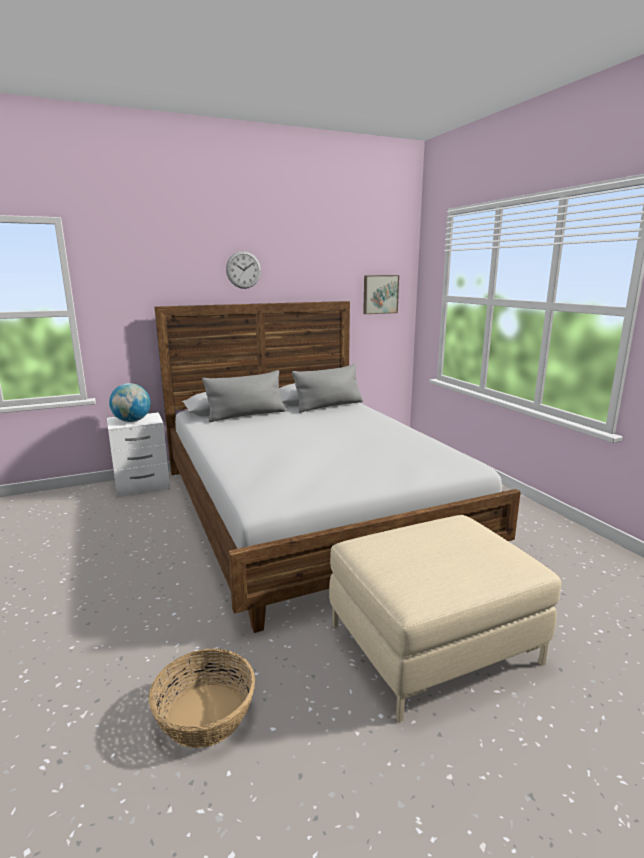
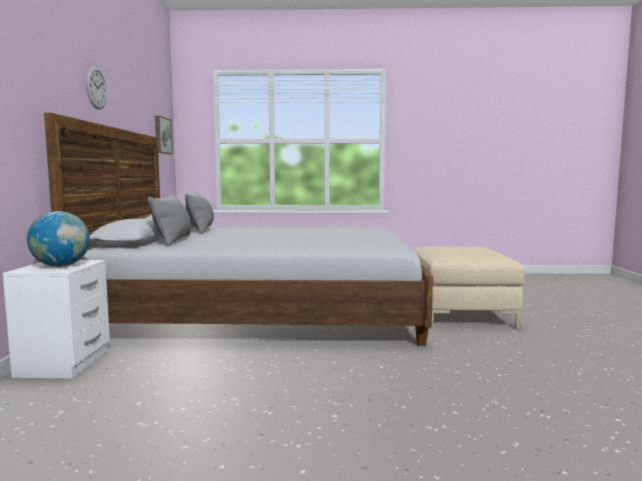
camera: 65 degrees left, 10 degrees down
basket [148,649,255,748] -> none

